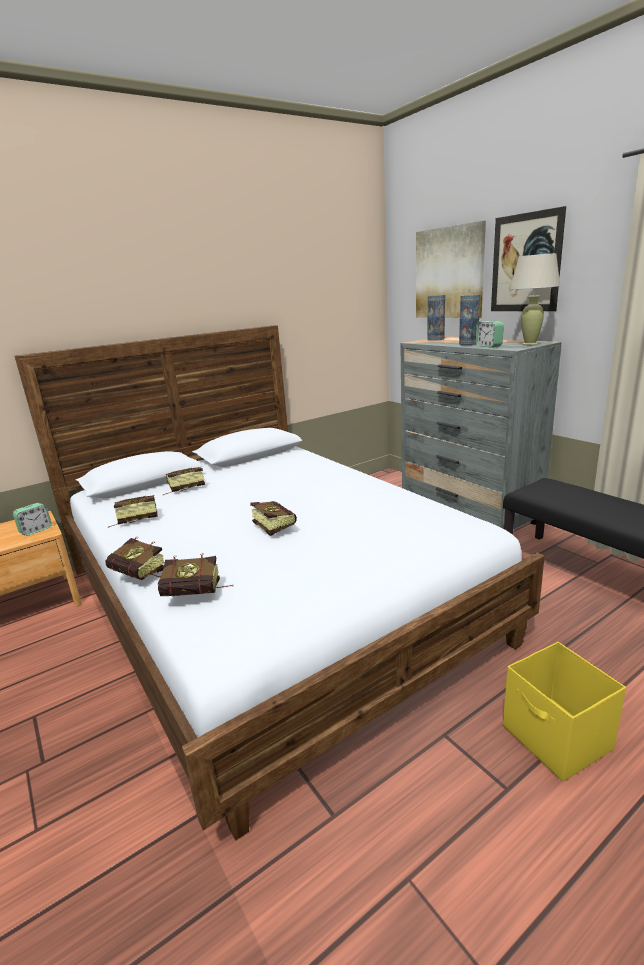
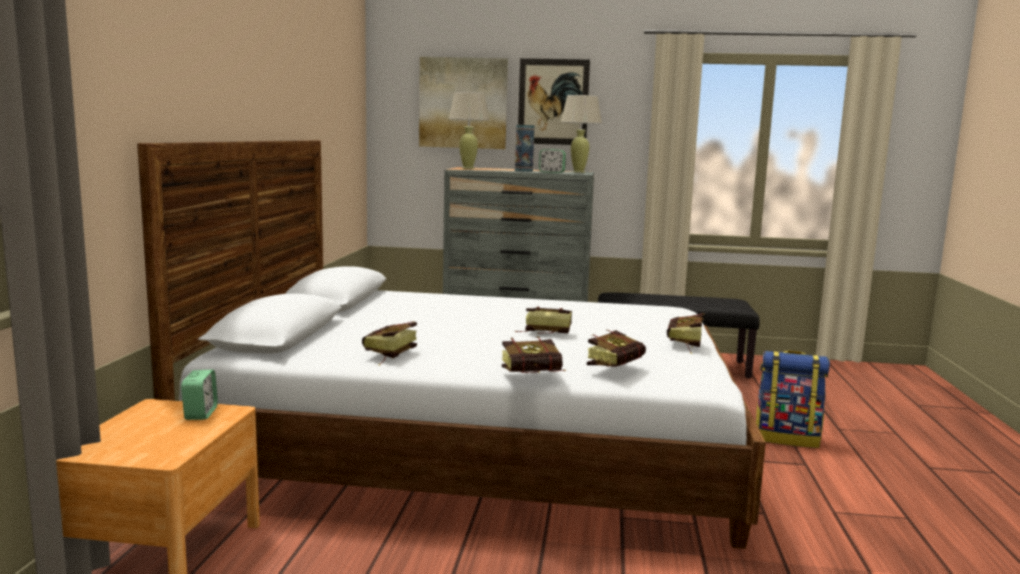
camera: 50 degrees left, 10 degrees down
book [163,467,205,495] -> book moved to [667,313,704,354]
vase [427,295,445,341] -> beige table lamp [449,92,489,169]
yellow storage box [503,642,626,782] -> backpack [756,350,830,448]

